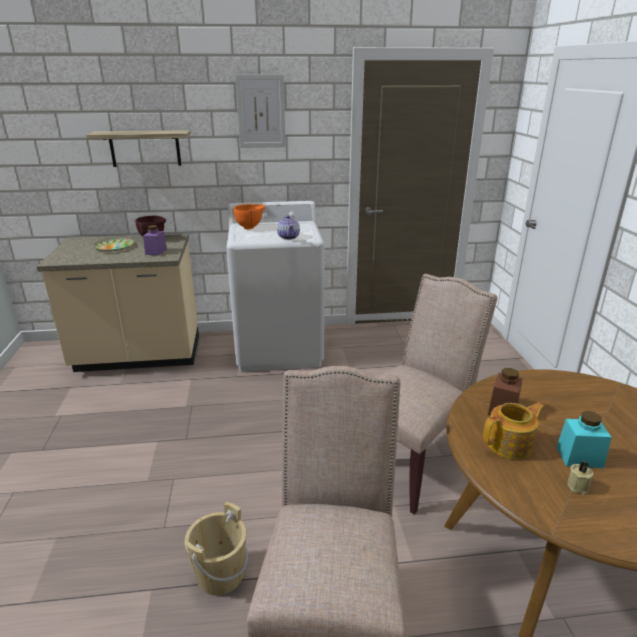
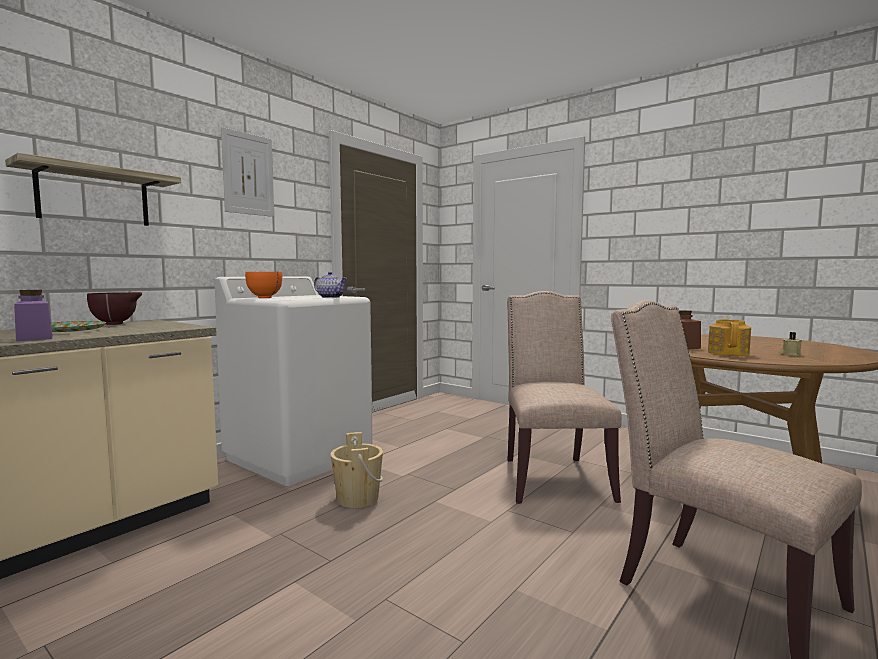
camera: 45 degrees left, 20 degrees down
purple jar [143,225,167,256] -> purple jar moved to [14,290,53,341]
beige bucket [185,502,248,595] -> beige bucket moved to [330,432,383,508]
turquoise jar [557,411,612,468] -> none

